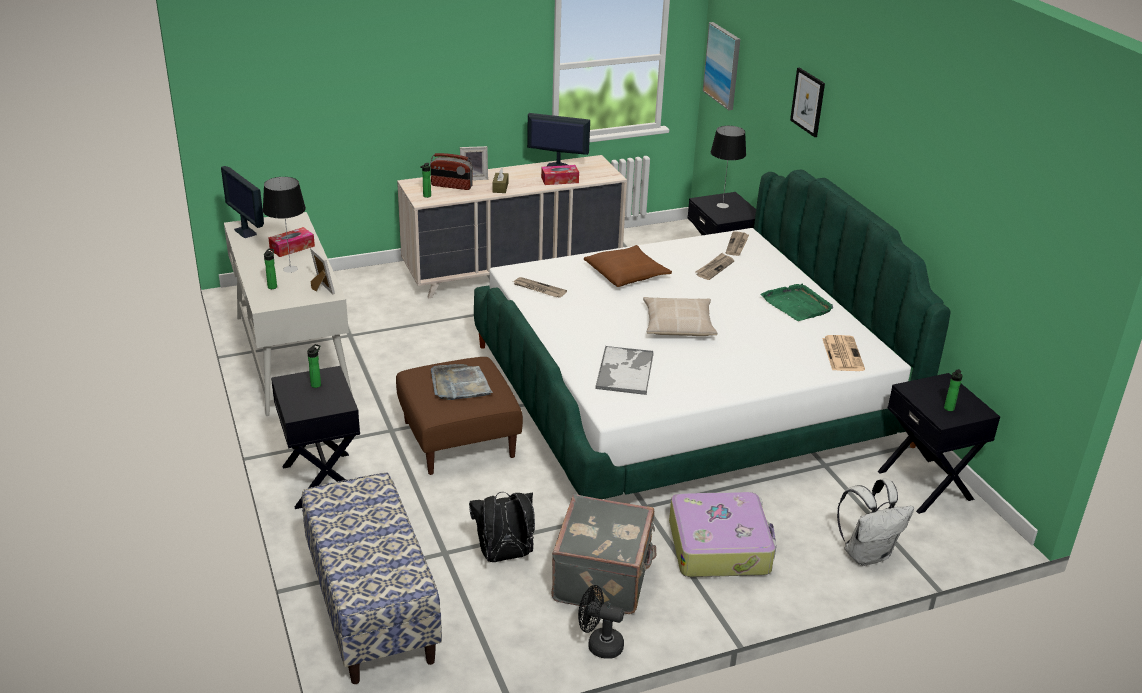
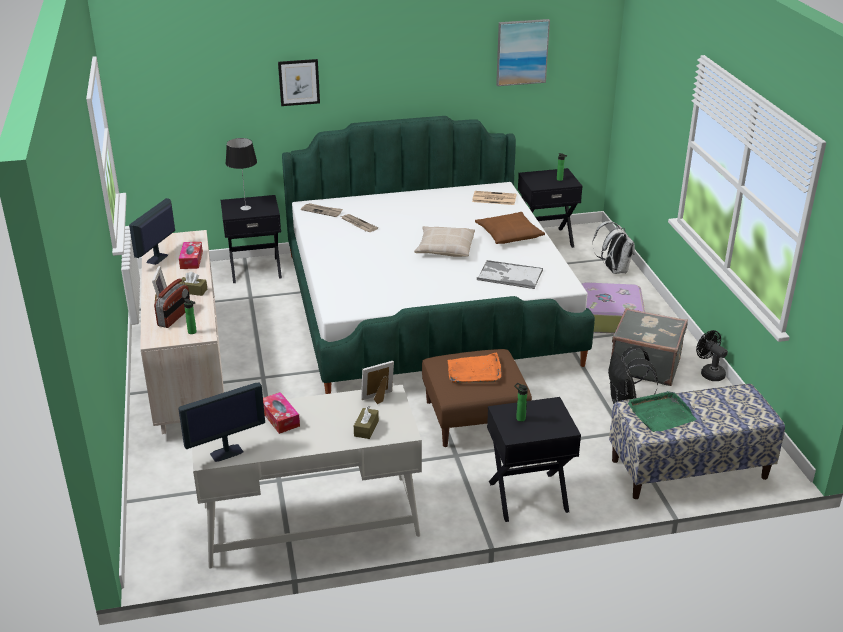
camera: 80 degrees left, 0 degrees up
table lamp [263,177,306,273] -> none
bottle [264,249,277,289] -> brown tissue box [354,406,379,439]
grey tray [431,364,493,400] -> orange tray [448,352,501,383]
newspaper [513,277,567,298] -> none
black fan [578,585,624,659] -> black fan turned 120 degrees clockwise [696,330,728,381]
brown pillow [584,245,672,287] -> brown pillow moved to [475,212,545,244]
picture [703,22,740,110] -> picture moved to [496,19,550,86]
green tray [760,283,833,321] -> green tray moved to [628,391,697,432]

